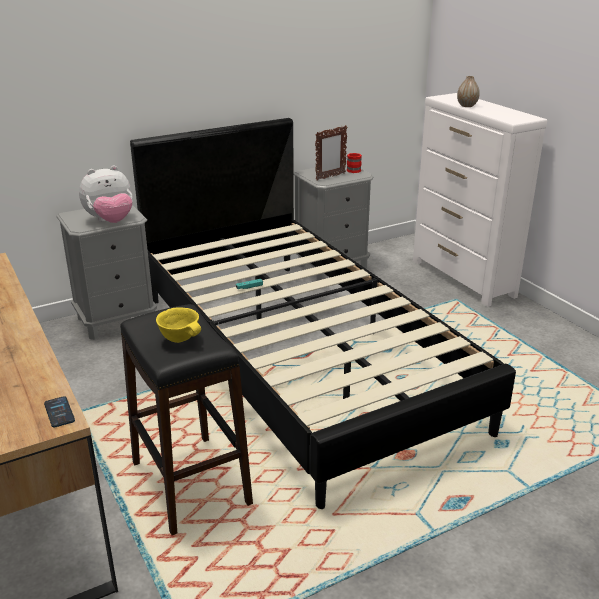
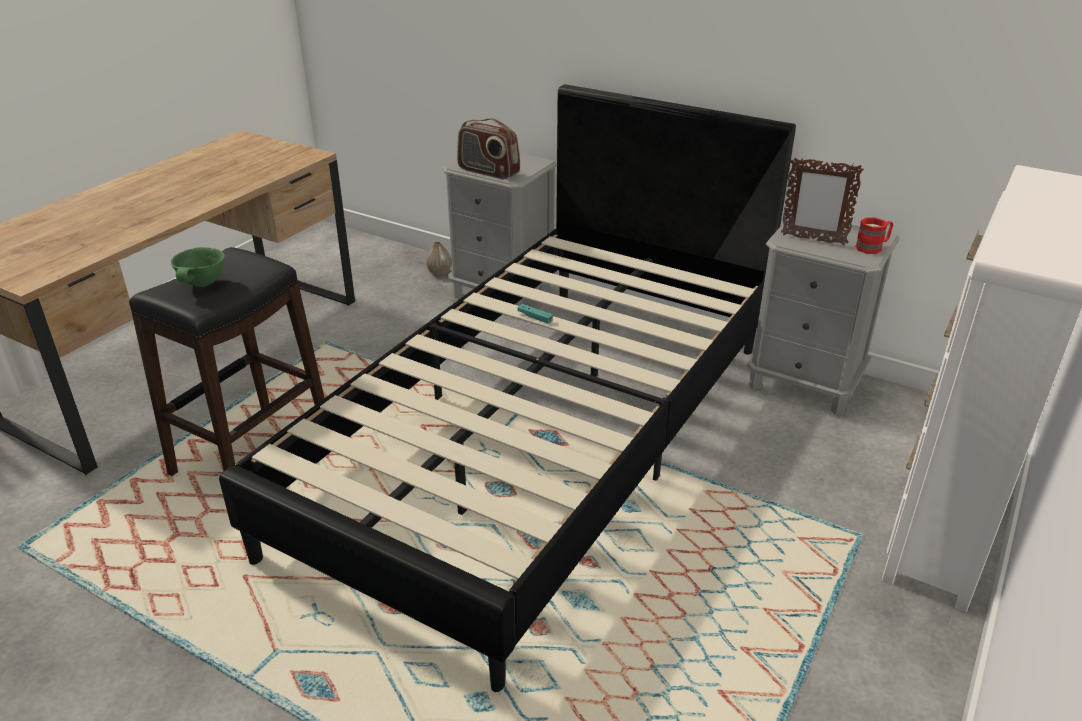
camera: 60 degrees right, 5 degrees up
phone [44,396,75,427] -> none
plush toy [79,166,133,223] -> radio [457,118,520,179]
yellow bowl [156,307,201,343] -> green bowl [171,247,225,287]
vase [457,76,480,107] -> vase moved to [426,241,451,276]

